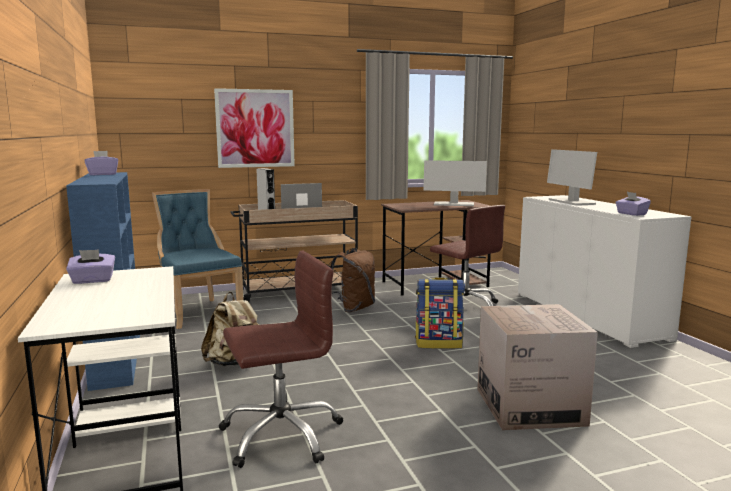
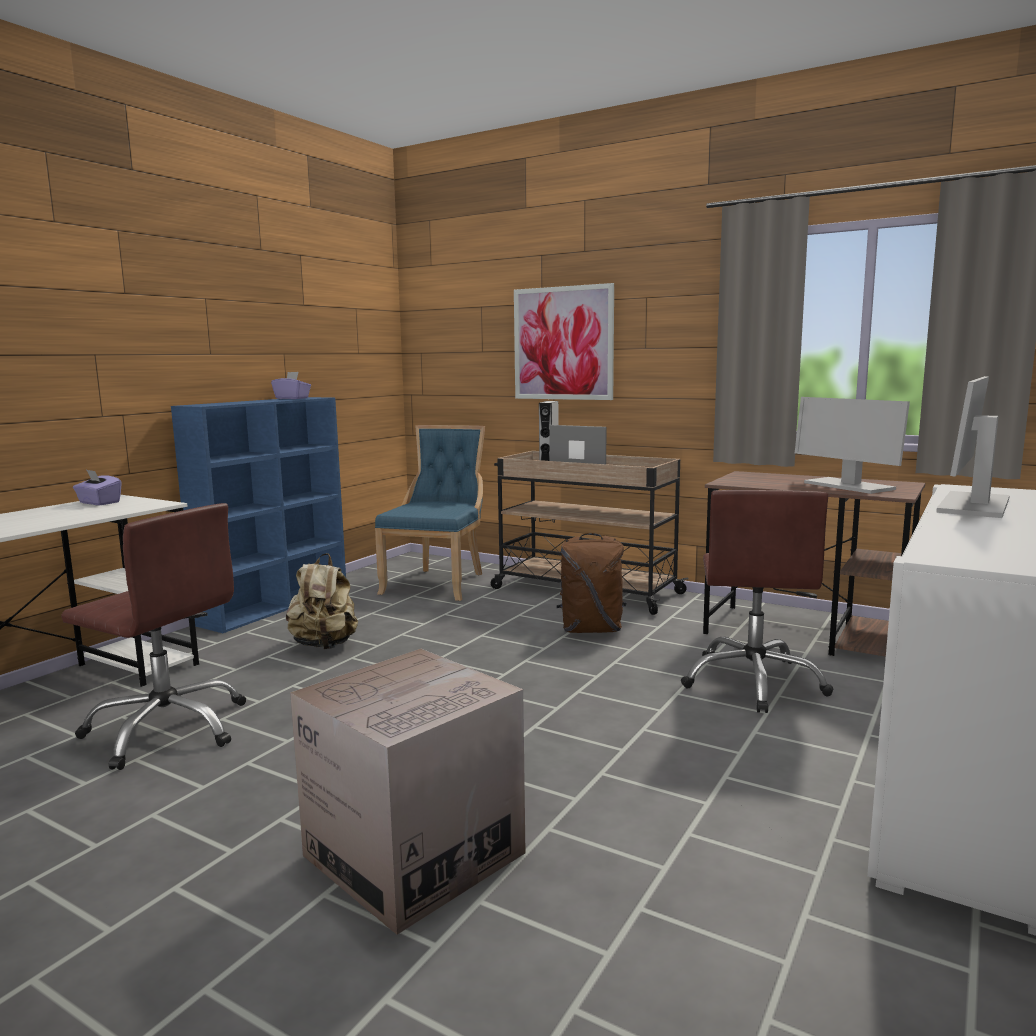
camera: 50 degrees right, 0 degrees up
backpack [415,278,465,349] -> none
purple tissue box [615,192,651,216] -> none

